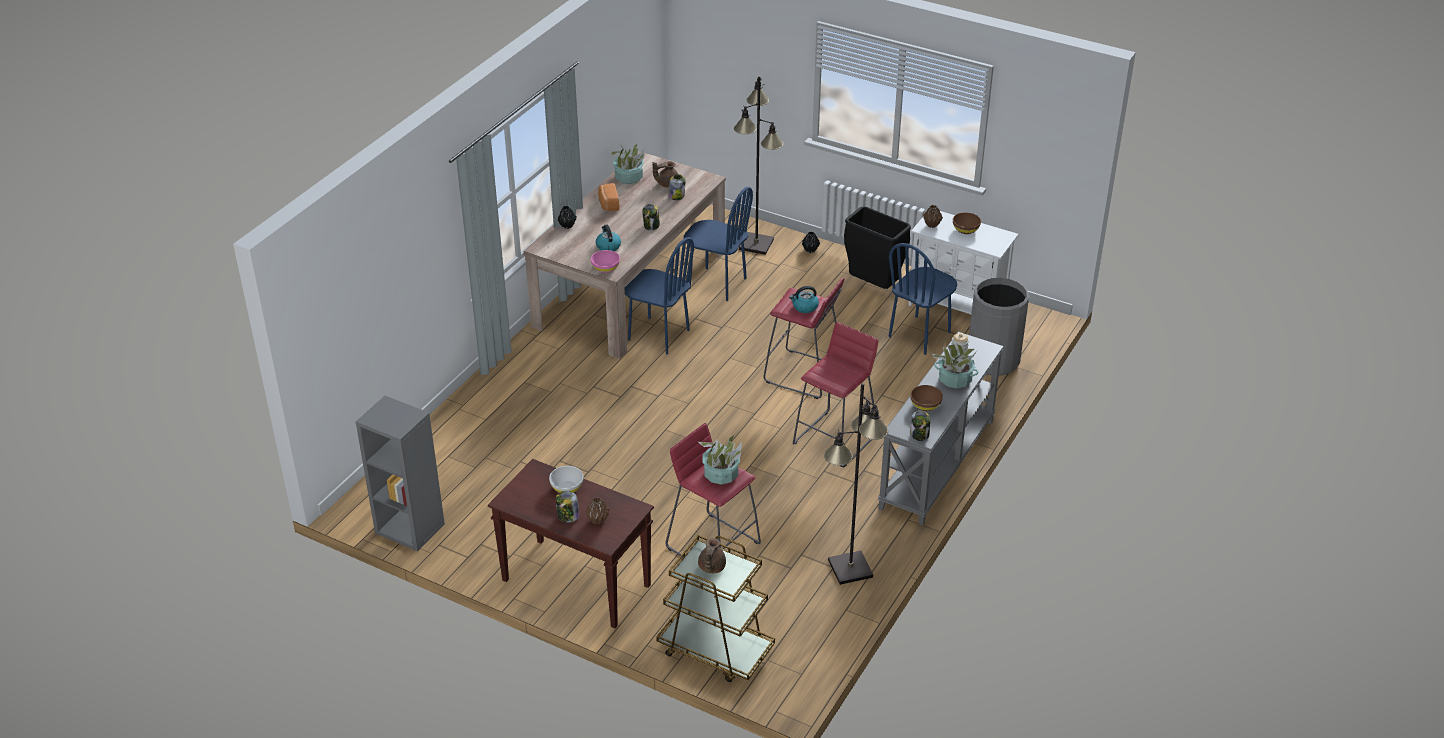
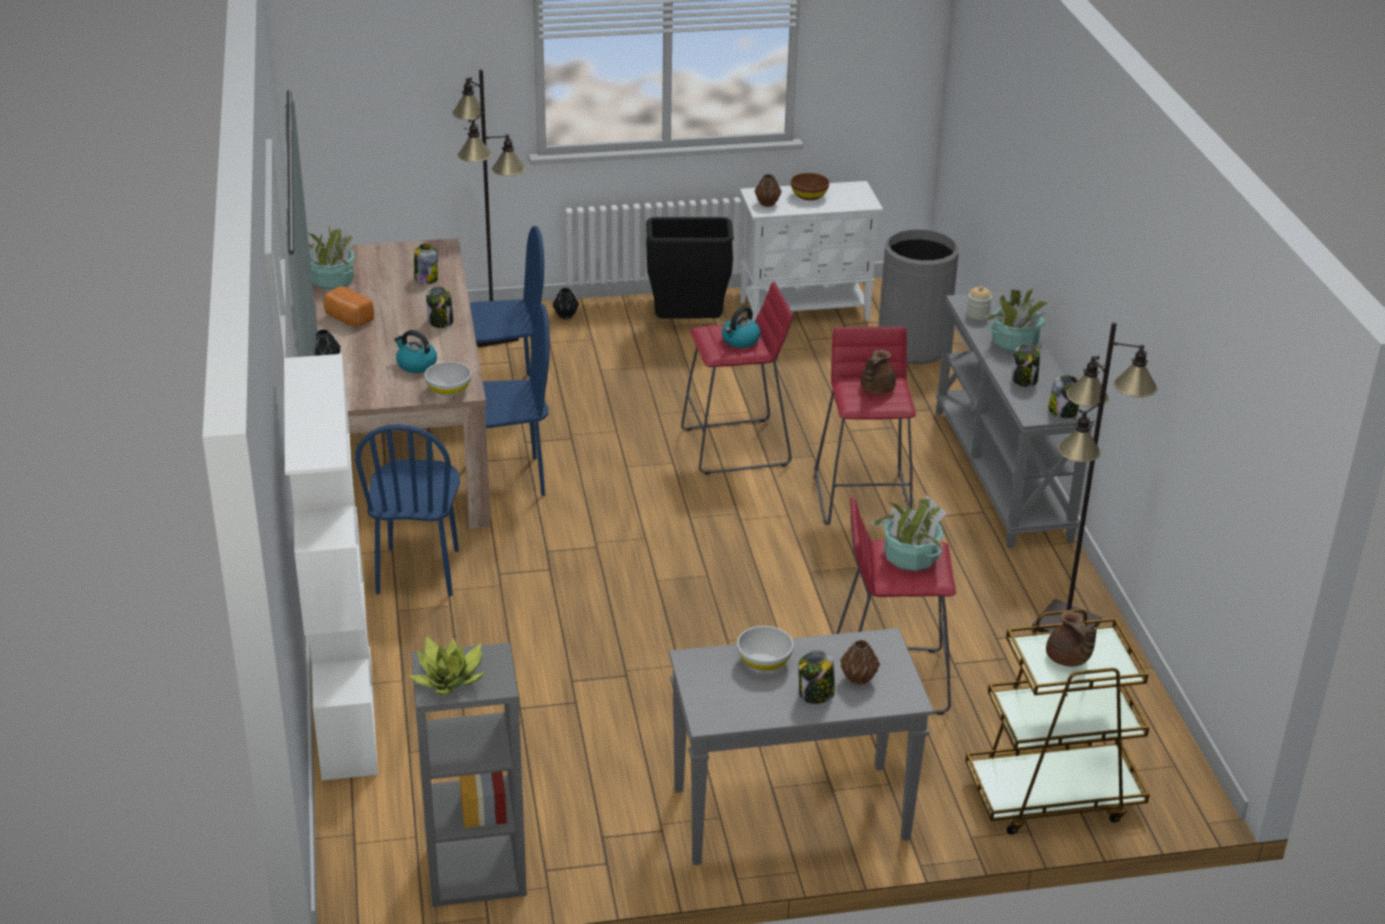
camera: 40 degrees left, 5 degrees down
brown console table [488,459,654,628] -> grey console table [669,628,934,865]
pink bowl [591,250,620,273] -> white bowl [424,362,472,397]
brown teapot [653,161,678,188] -> brown teapot moved to [860,350,896,394]
blue chair [889,243,957,355] -> blue chair moved to [355,424,460,596]
brown bowl [910,385,943,411] -> jar [1012,343,1040,387]
none -> white bookcase [284,354,378,781]
none -> potted plant [408,636,485,696]

